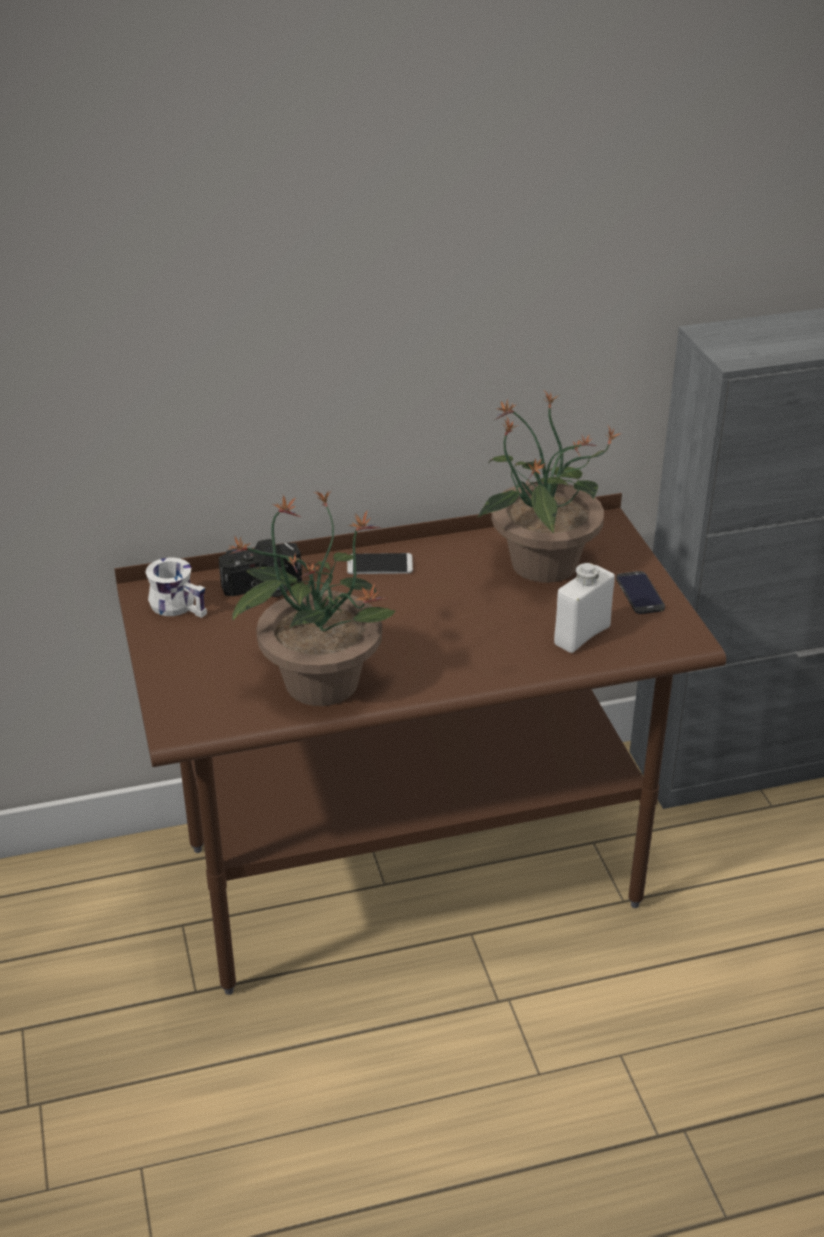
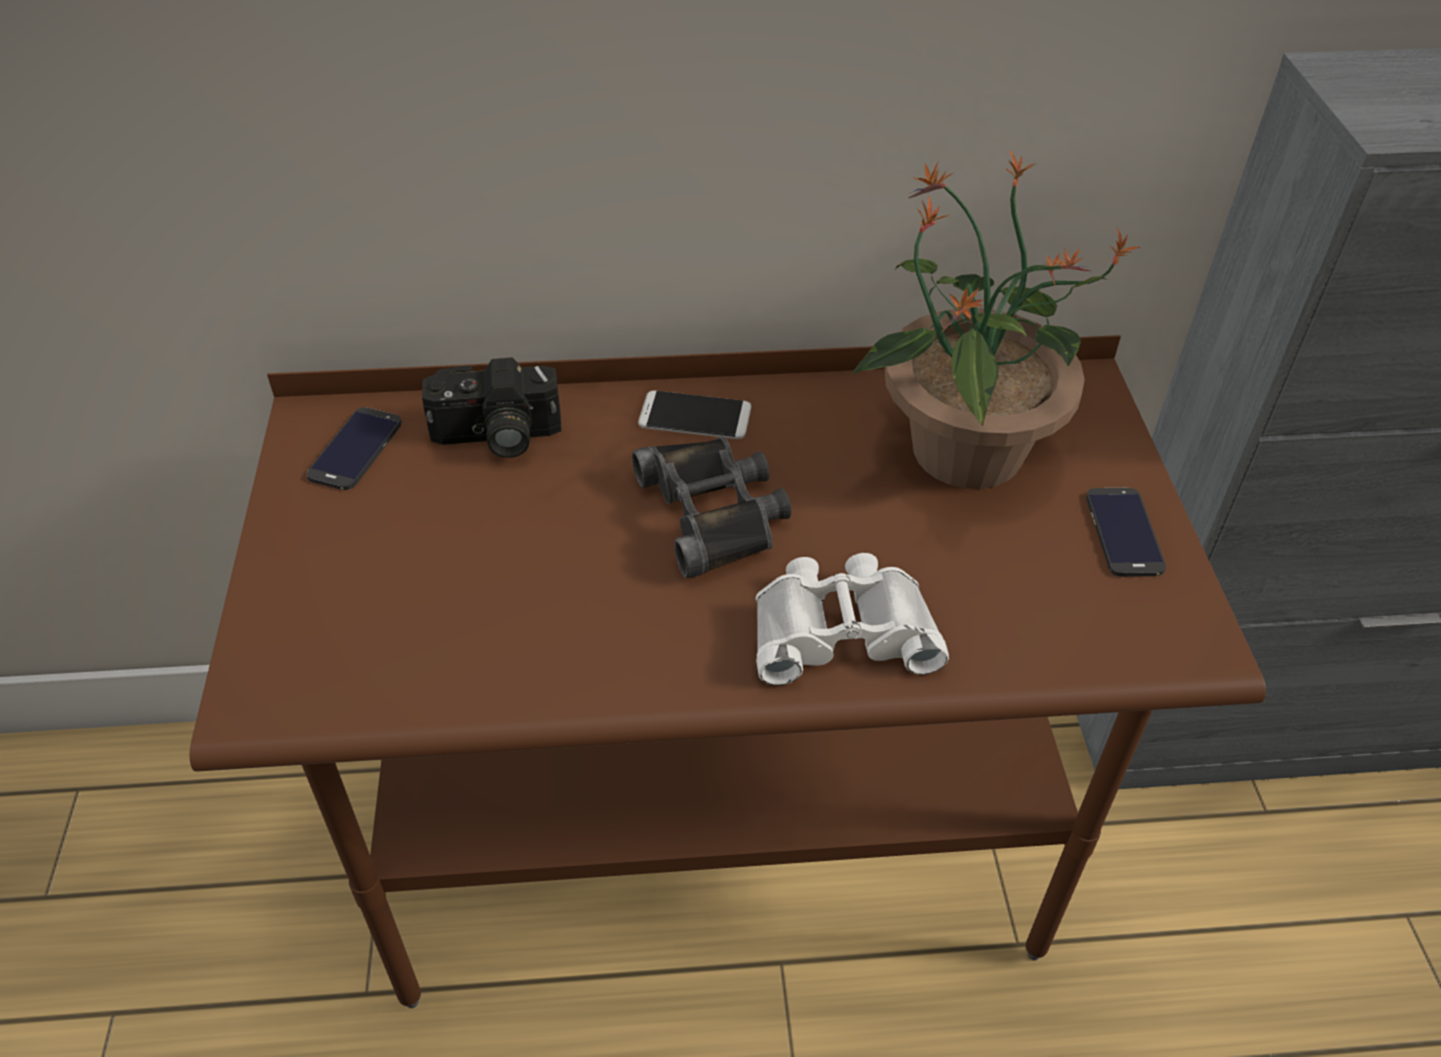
camera: 10 degrees right, 10 degrees up
white mug [145,558,207,618] -> phone [307,407,402,490]
potted plant [227,491,395,706] -> none
white bottle [554,563,615,653] -> none
none -> black binoculars [632,437,791,578]
none -> white binoculars [756,553,949,686]

